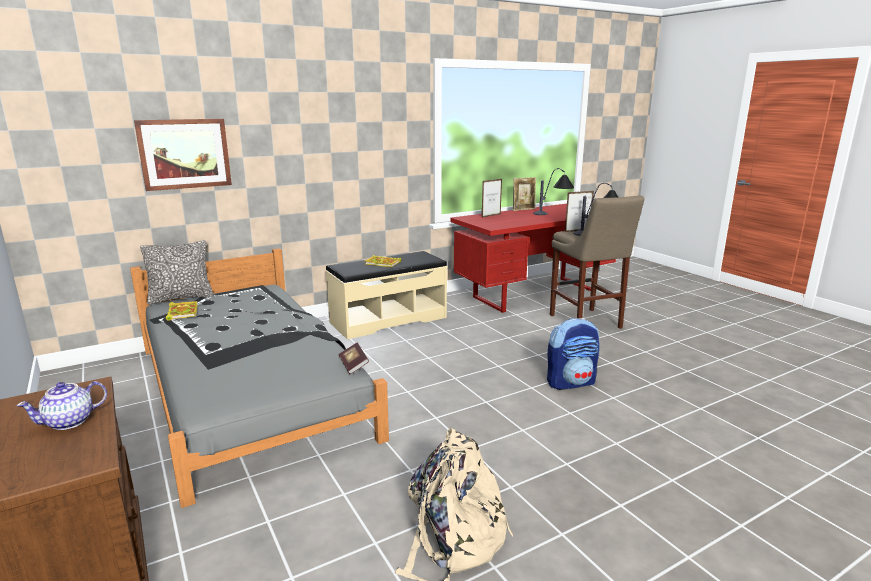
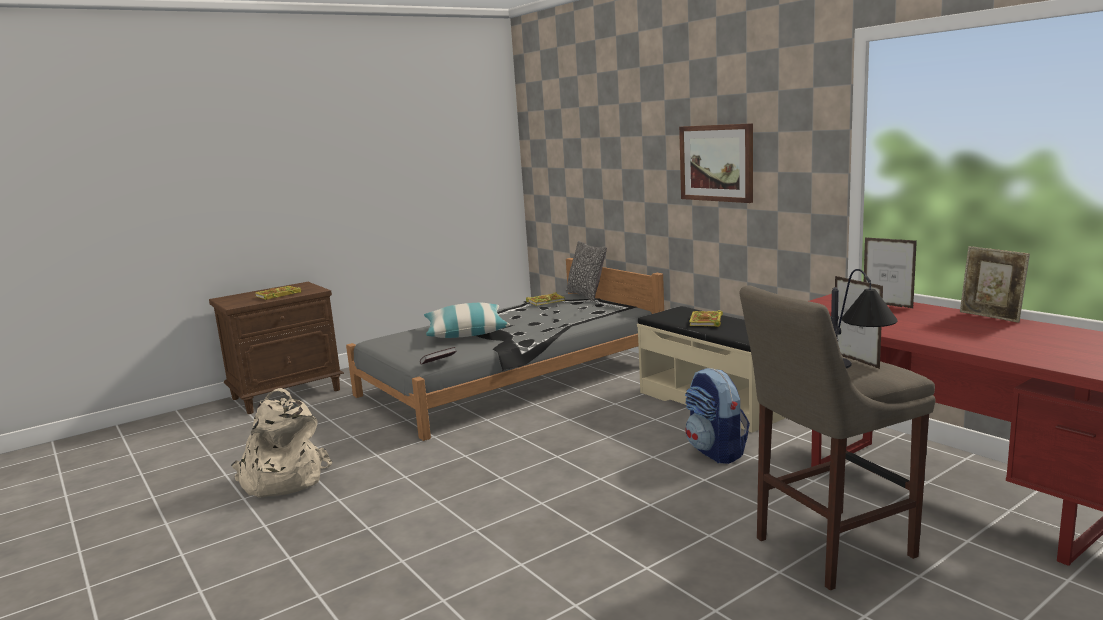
camera: 85 degrees right, 5 degrees down
teapot [16,381,107,430] -> book [255,286,301,300]
picture [134,119,232,191] -> picture moved to [679,123,753,203]
table lamp [533,168,574,215] -> none
backpack [547,318,599,390] -> backpack moved to [685,368,750,464]
none -> pillow [424,303,509,338]

